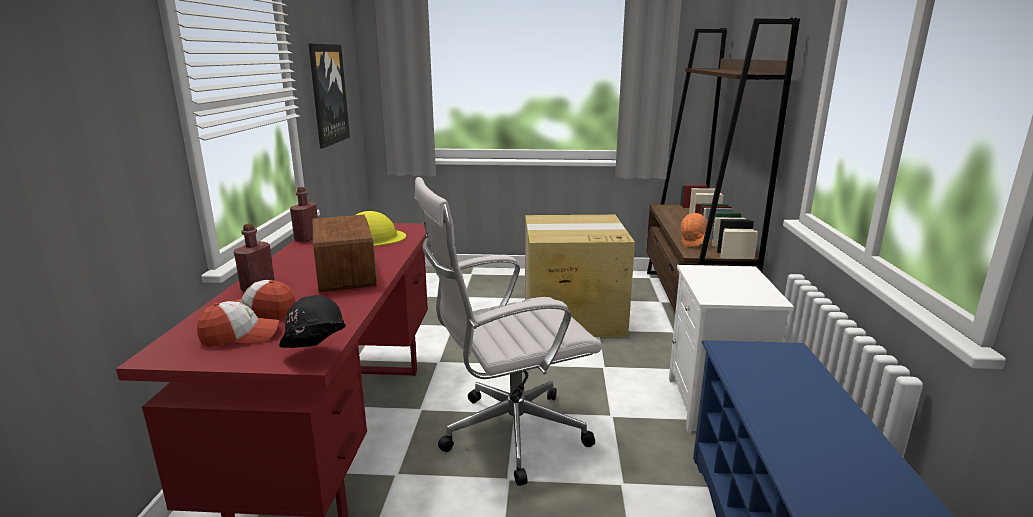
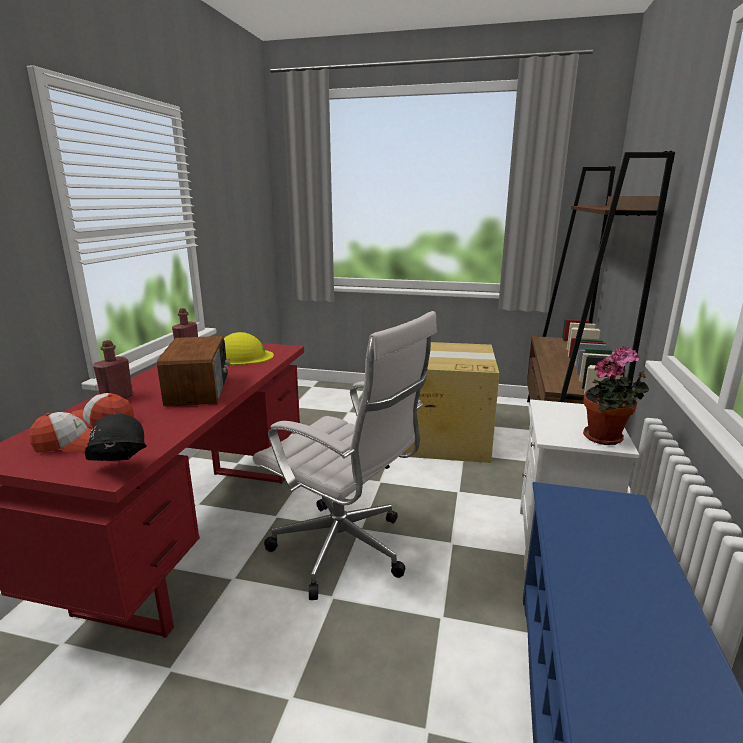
camera: 10 degrees right, 0 degrees up
picture [308,44,350,149] -> none
white office chair [414,177,602,486] -> white office chair turned 135 degrees counterclockwise [253,311,437,600]
orange hard hat [681,213,708,247] -> none
none -> potted plant [583,346,649,445]

